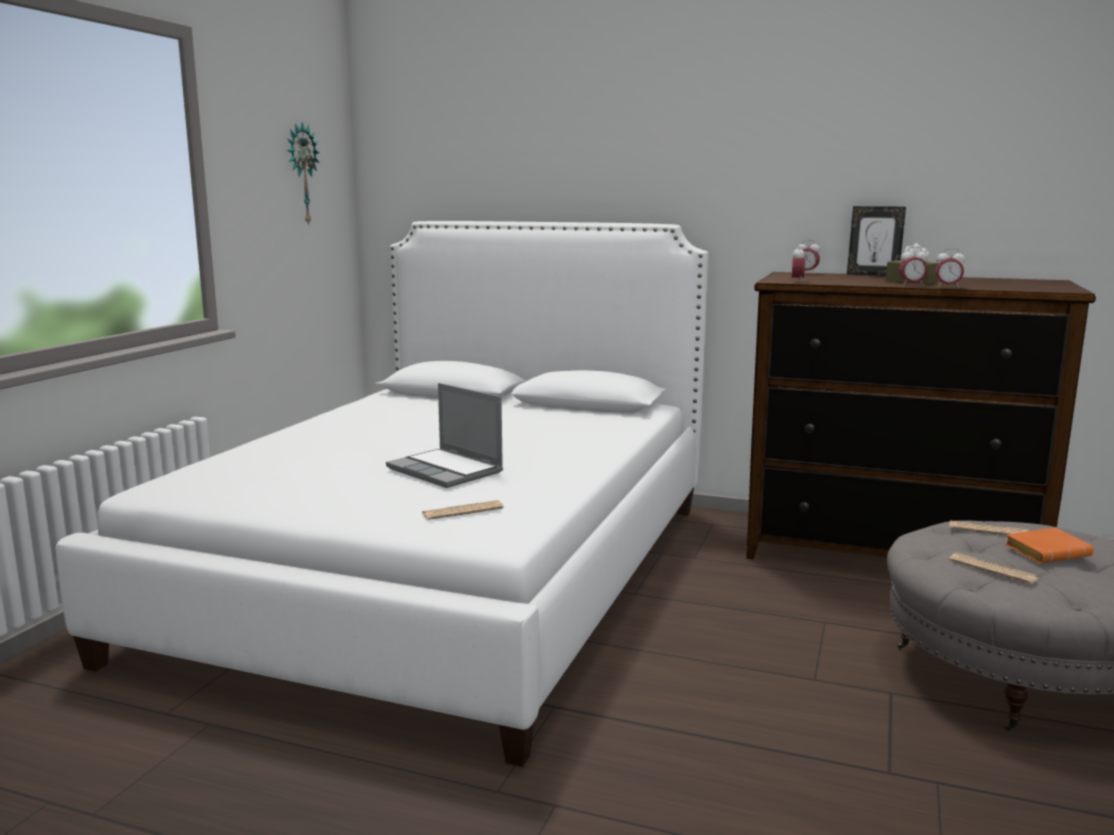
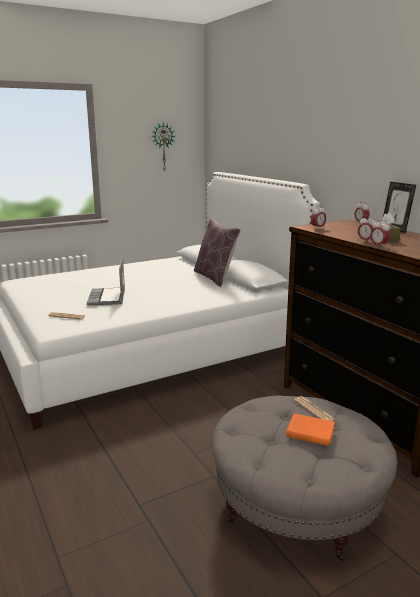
camera: 40 degrees right, 5 degrees up
newspaper [949,553,1038,584] -> none
none -> brown pillow [194,219,241,287]

